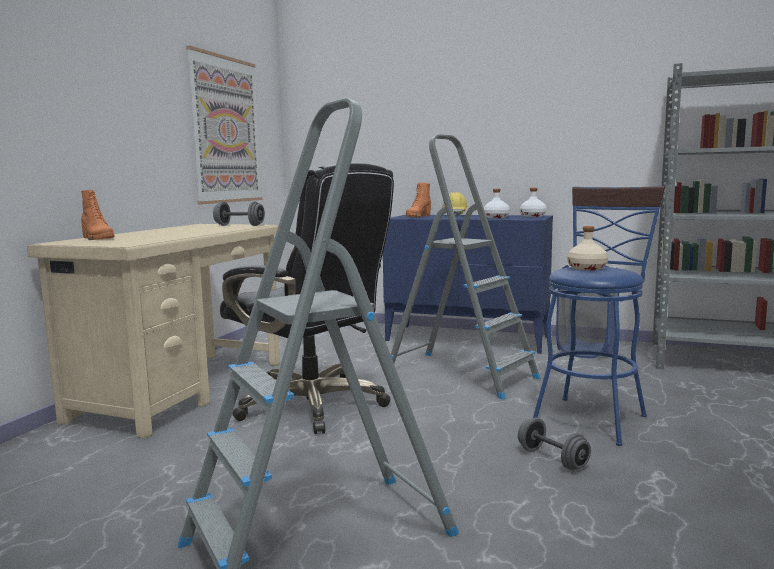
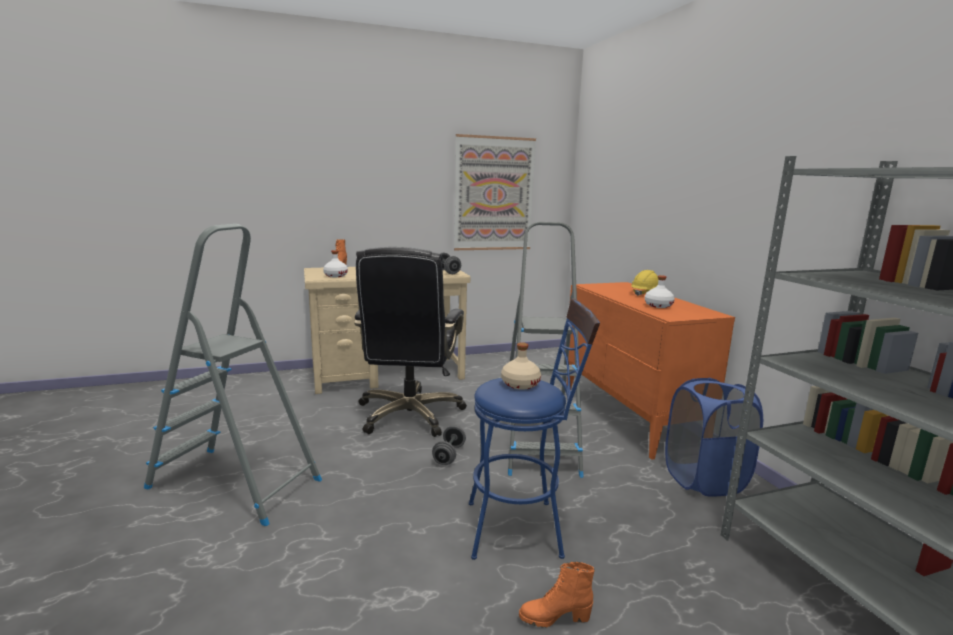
camera: 50 degrees right, 5 degrees up
blue cabinet [383,215,553,354] -> orange cabinet [567,282,735,460]
orange boot [406,183,431,217] -> orange boot moved to [519,562,595,628]
grey dumbbell [518,418,591,470] -> grey dumbbell moved to [432,426,466,465]
white bottle [520,188,547,217] -> white bottle moved to [323,250,348,277]

